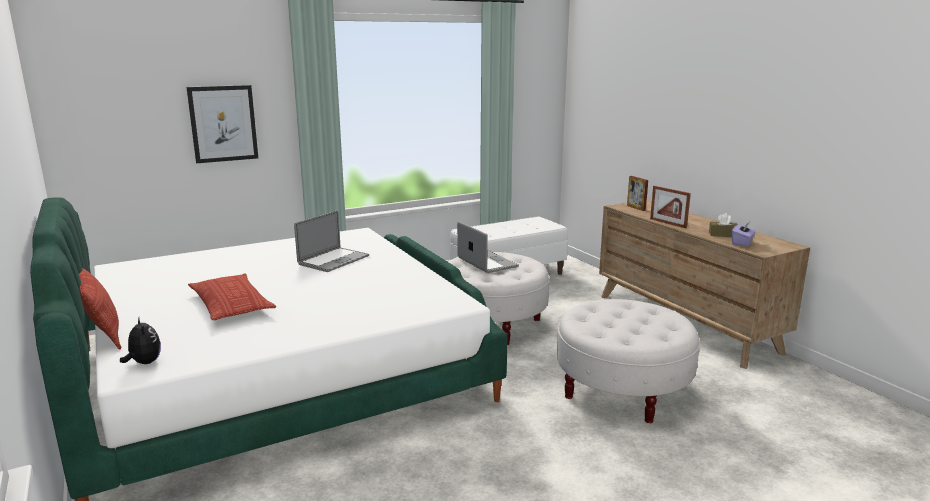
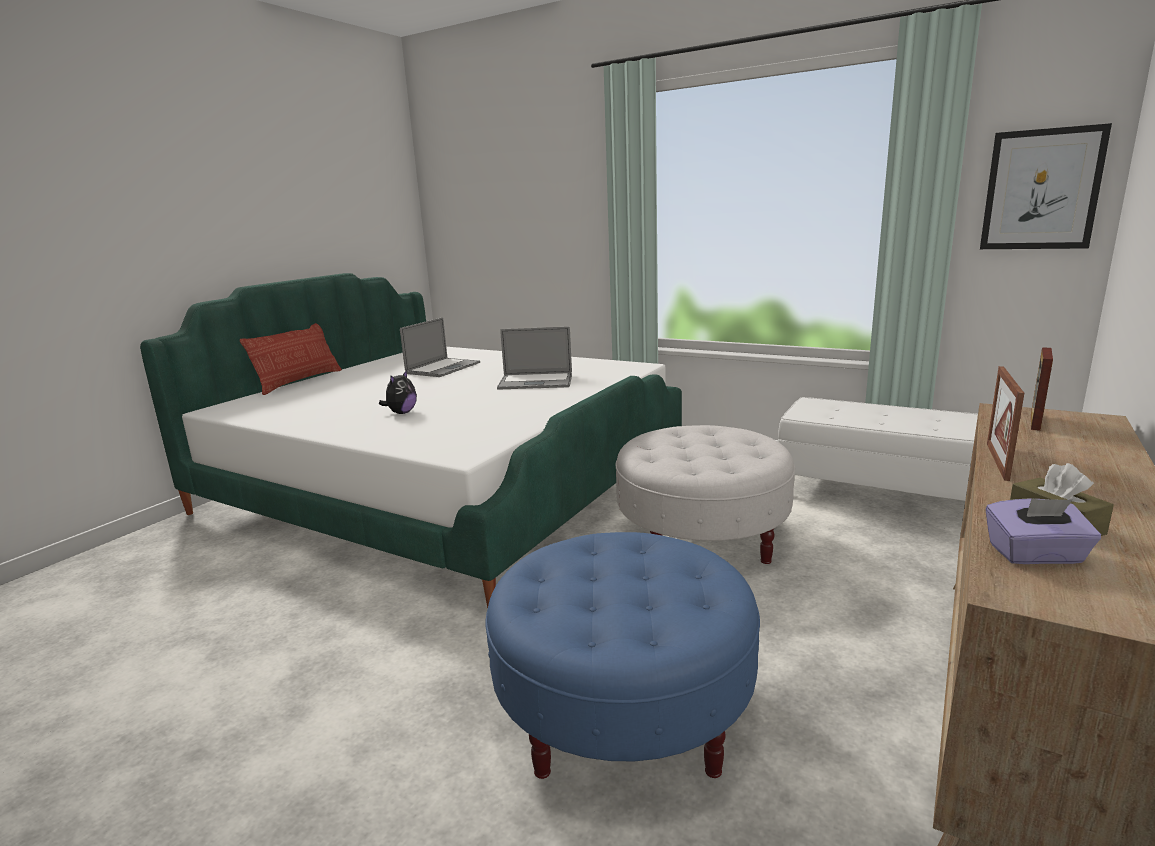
camera: 60 degrees right, 0 degrees up
plush toy [120,318,161,364] -> plush toy moved to [379,370,417,414]
picture [186,85,258,163] -> picture moved to [980,123,1112,249]
pillow [188,274,276,320] -> none
laptop [457,221,519,273] -> laptop moved to [400,317,480,377]
white ottoman [557,299,700,423] -> blue ottoman [486,532,760,779]

